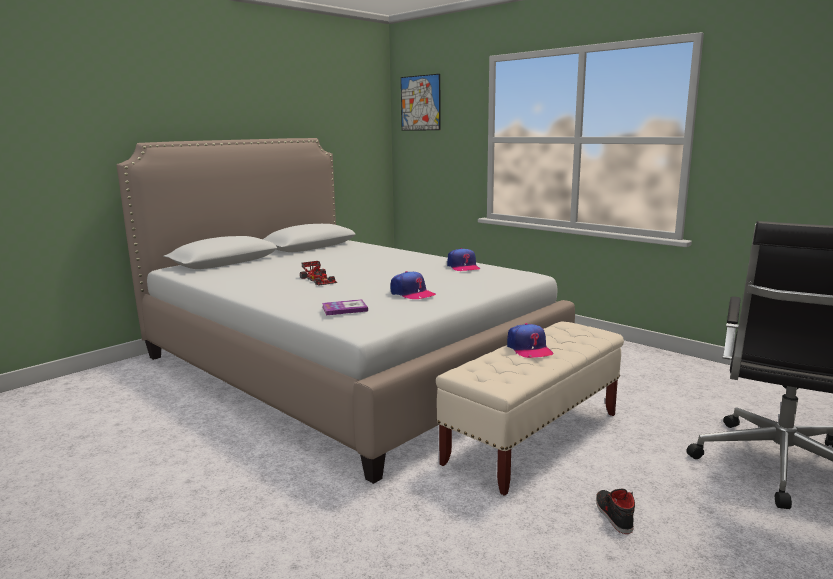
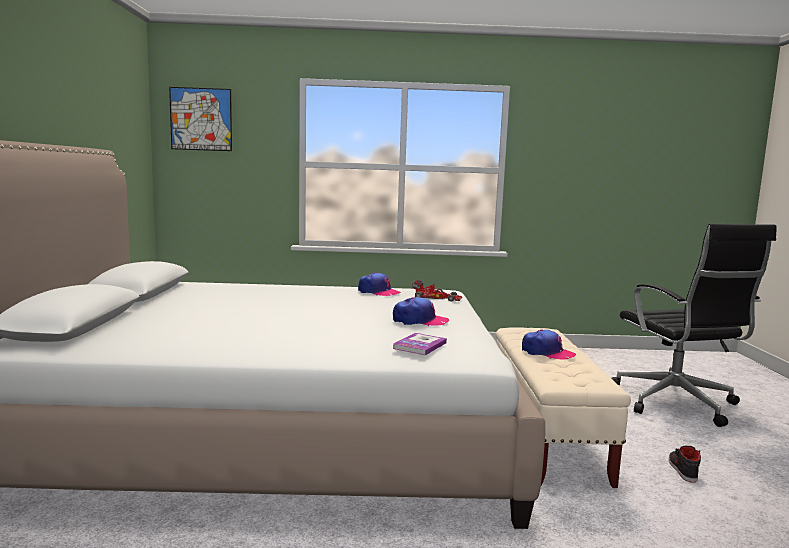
camera: 45 degrees left, 5 degrees down
toy car [300,261,337,285] -> toy car moved to [412,280,462,301]
black shoe [596,489,635,534] -> black shoe turned 60 degrees clockwise [669,446,701,483]

